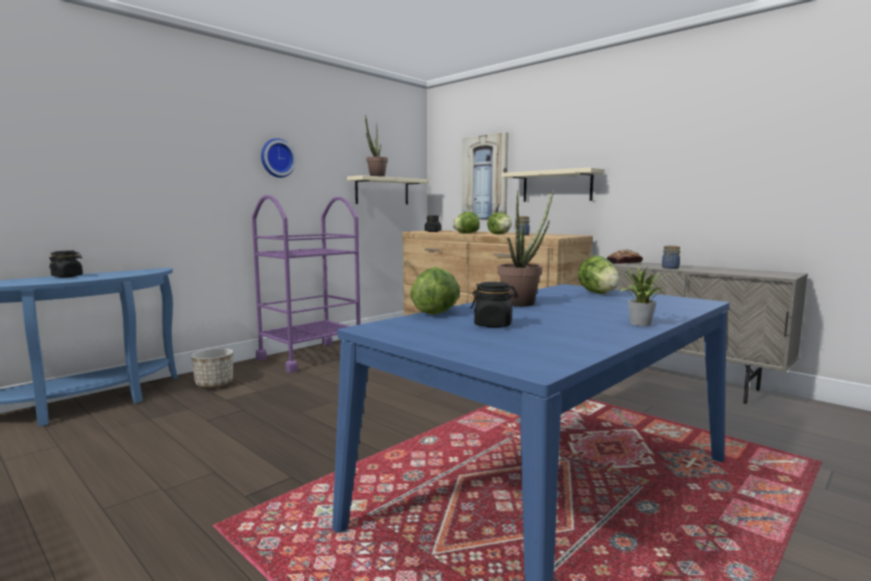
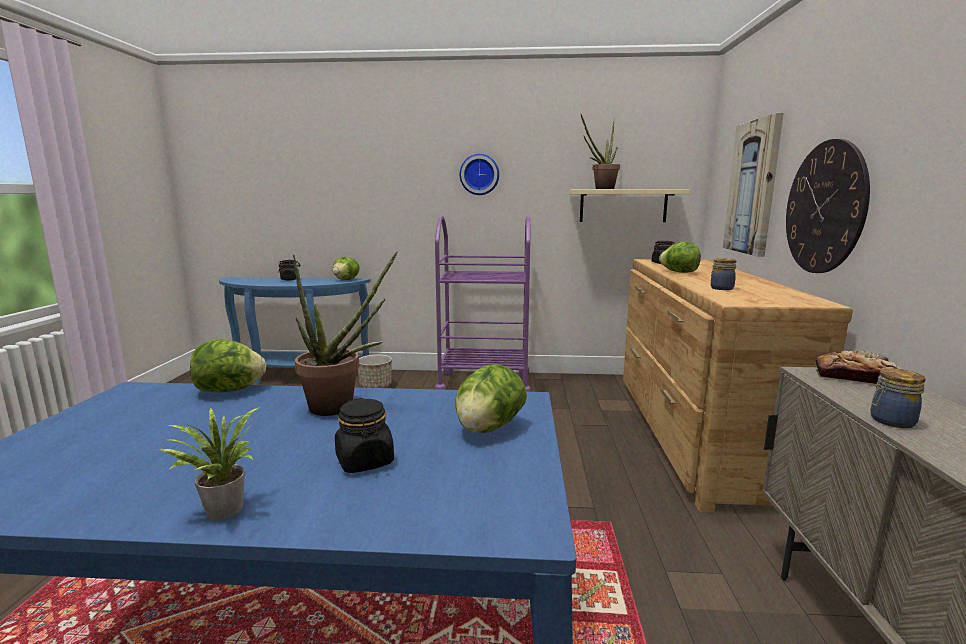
camera: 50 degrees right, 5 degrees up
black jar [471,282,518,328] -> black jar moved to [335,398,394,473]
lettuce [487,212,512,235] -> lettuce moved to [333,257,360,280]
beige shelf [501,167,604,202] -> wall clock [786,139,870,273]

